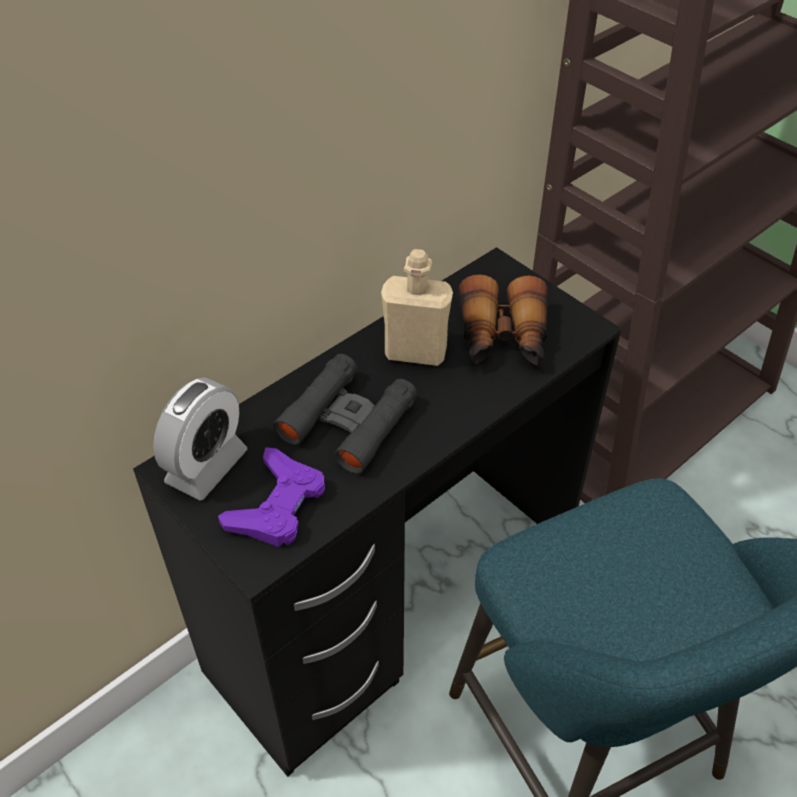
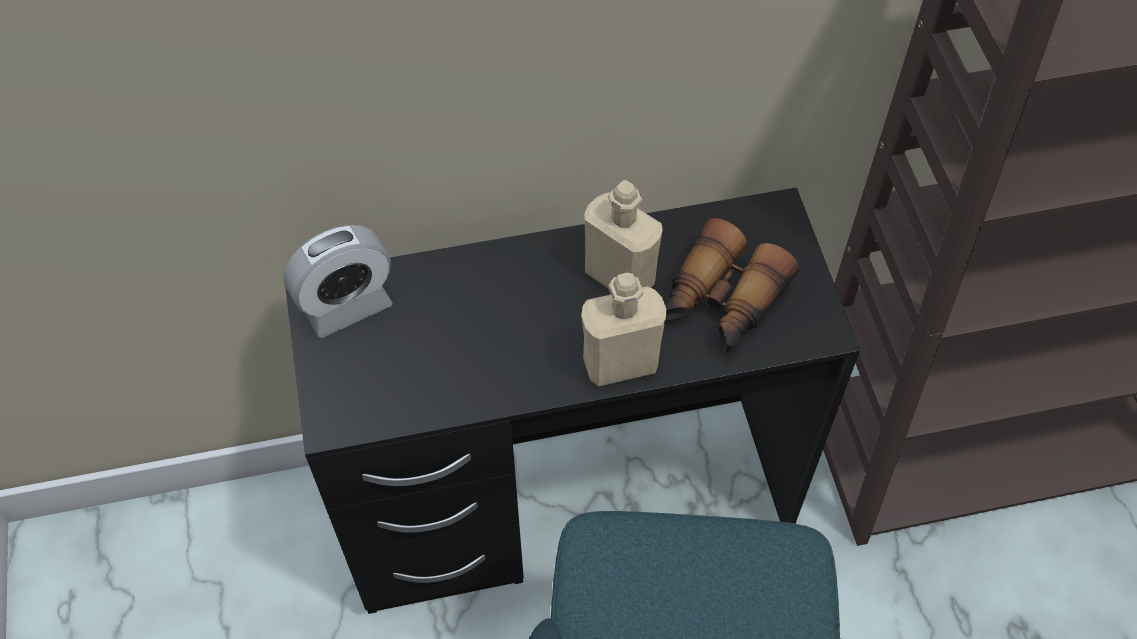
camera: 30 degrees right, 10 degrees up
purple game controller [218,447,325,547] -> none
black binoculars [273,354,417,474] -> none
none -> beige bottle [581,273,667,387]

